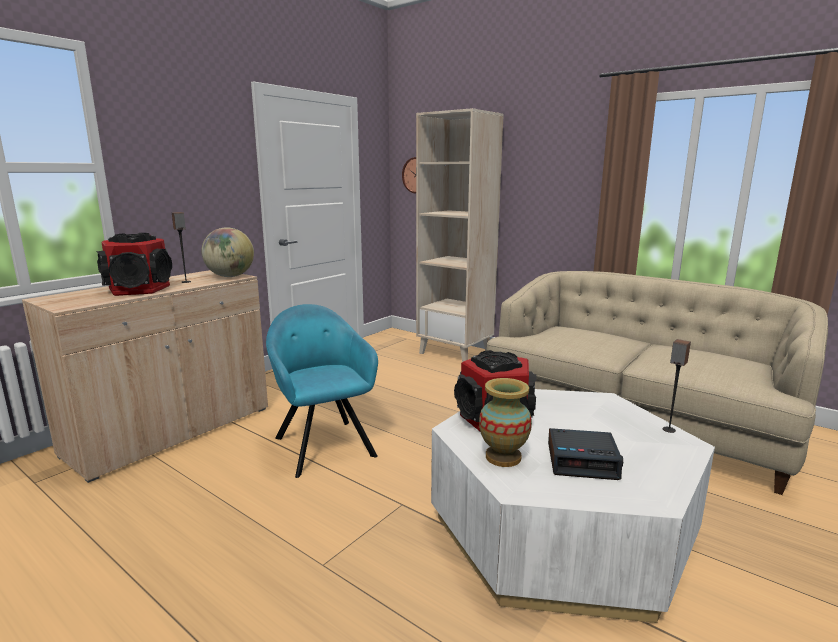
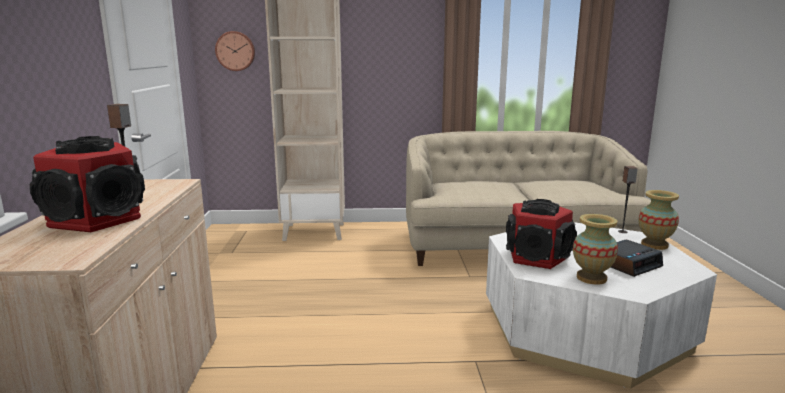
camera: 40 degrees left, 0 degrees up
globe [202,227,254,277] -> none
turquoise armchair [266,304,378,478] -> none
none -> vase [639,190,679,250]

